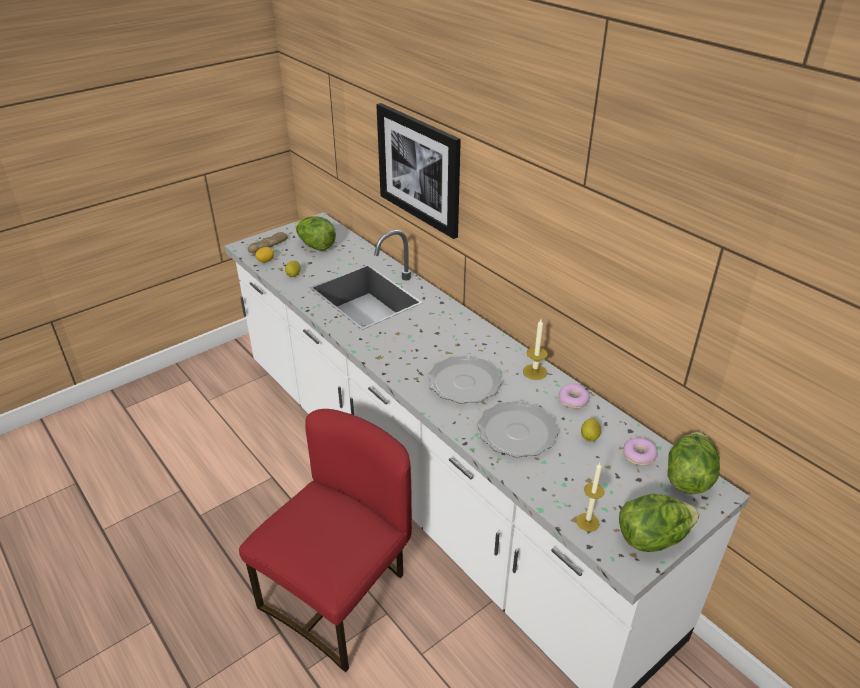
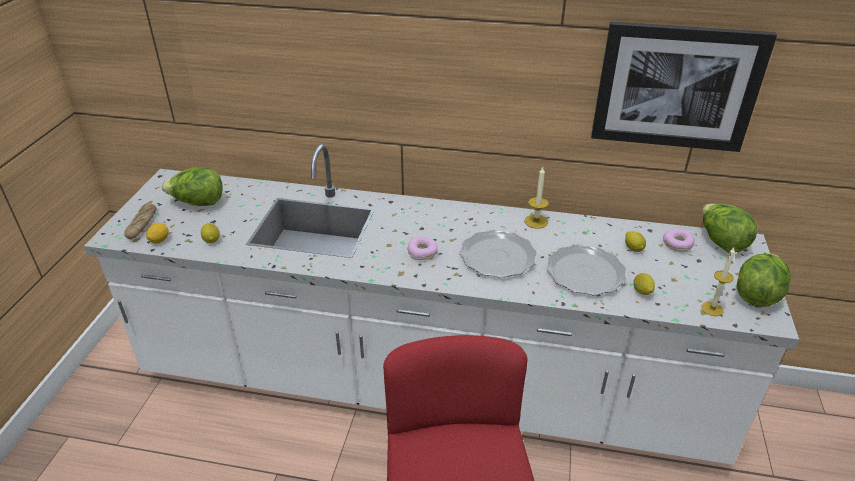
camera: 40 degrees left, 0 degrees up
picture [376,103,461,239] -> picture moved to [591,22,777,152]
donut [558,384,590,409] -> donut moved to [407,236,438,260]
none -> lemon [633,273,655,295]

